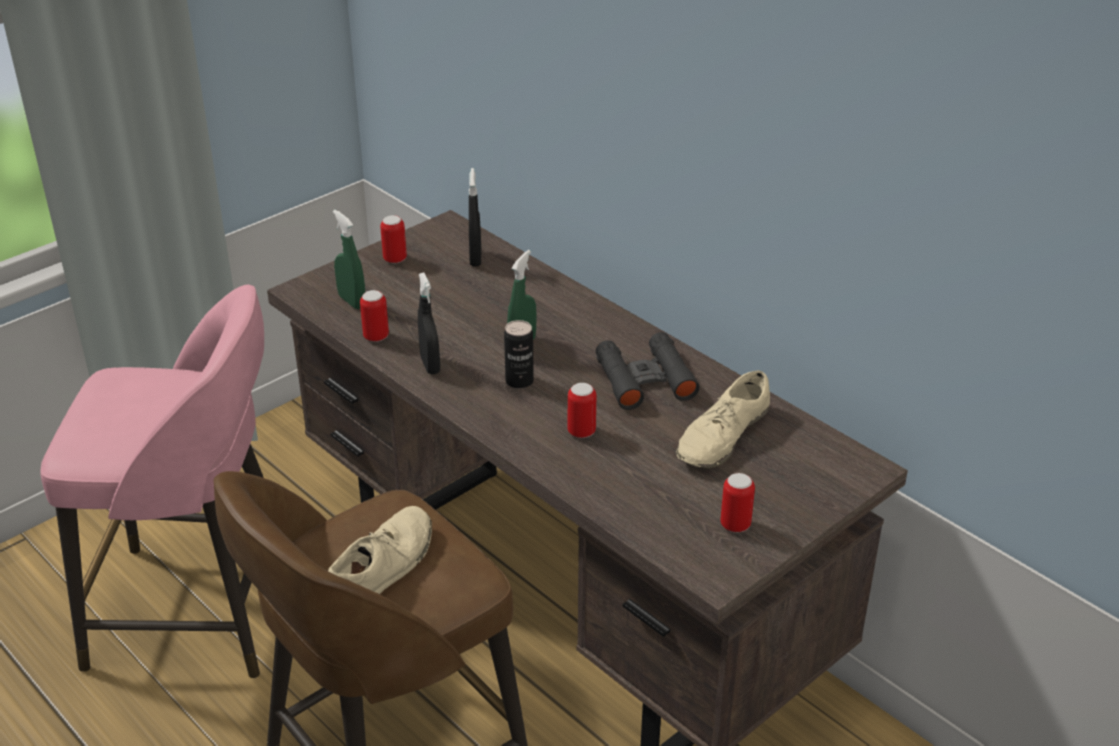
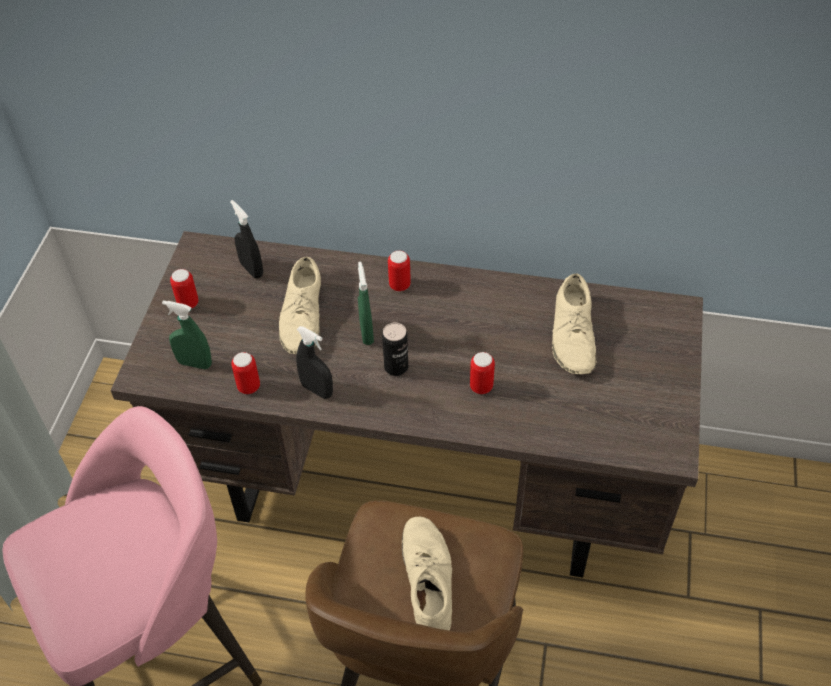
camera: 35 degrees left, 15 degrees up
black binoculars [596,332,700,410] -> none
can [720,473,755,533] -> can moved to [388,250,411,291]
none -> beige shoe [279,256,321,354]

